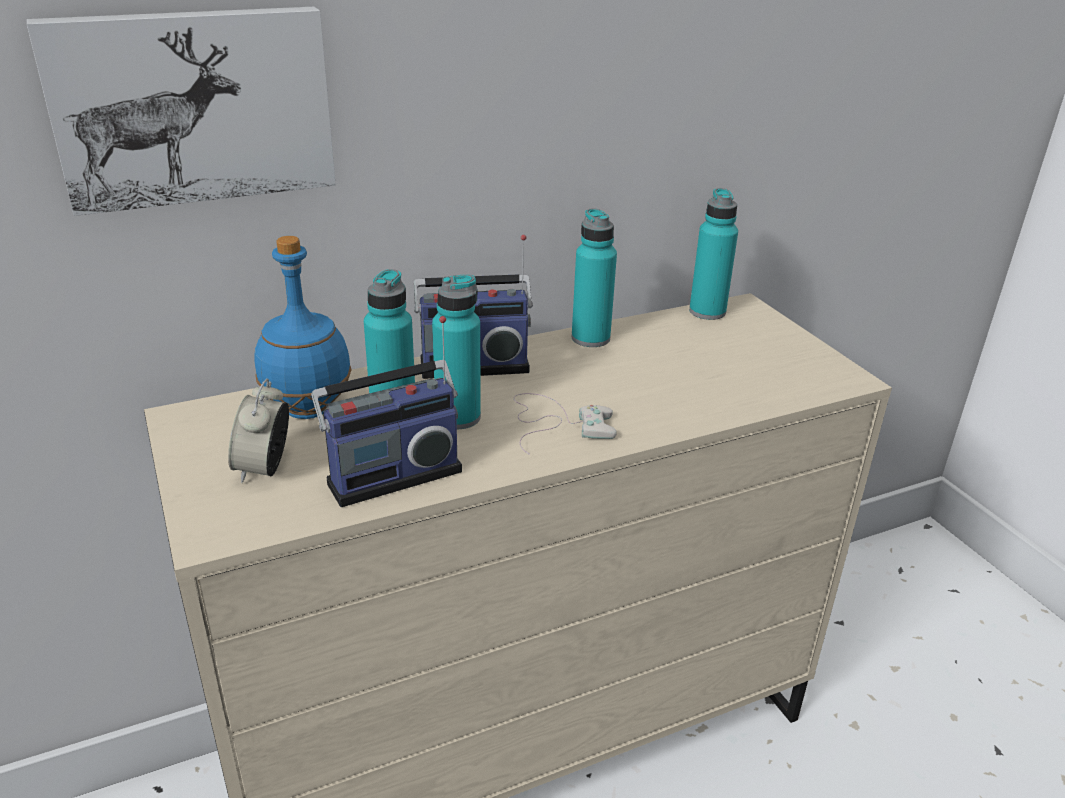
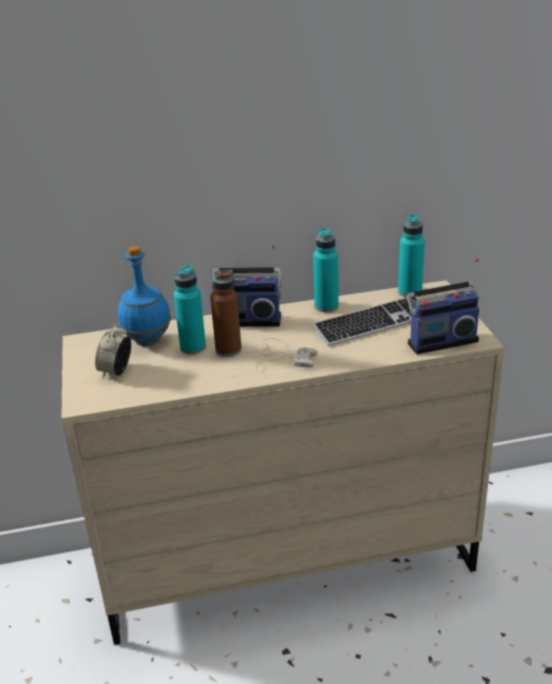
camera: 15 degrees right, 0 degrees up
picture [27,7,336,216] -> none
radio [311,316,462,507] -> radio moved to [406,258,480,354]
turquoise bottle [432,275,481,429] -> brown bottle [210,270,242,357]
none -> keyboard [313,297,419,346]

